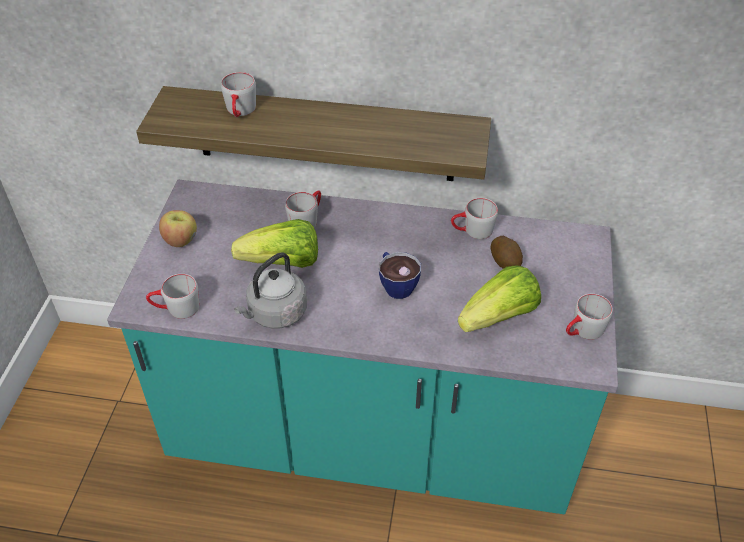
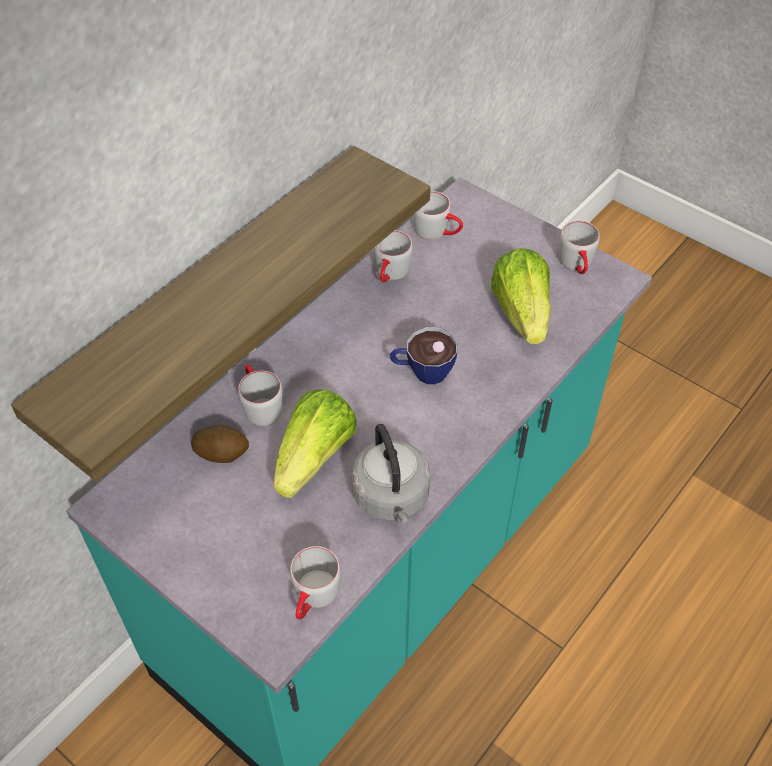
camera: 60 degrees left, 5 degrees up
apple [159,210,197,247] -> none
grey mug [221,72,256,117] -> grey mug moved to [413,191,463,240]
potato [490,236,523,269] -> potato moved to [191,424,249,463]

